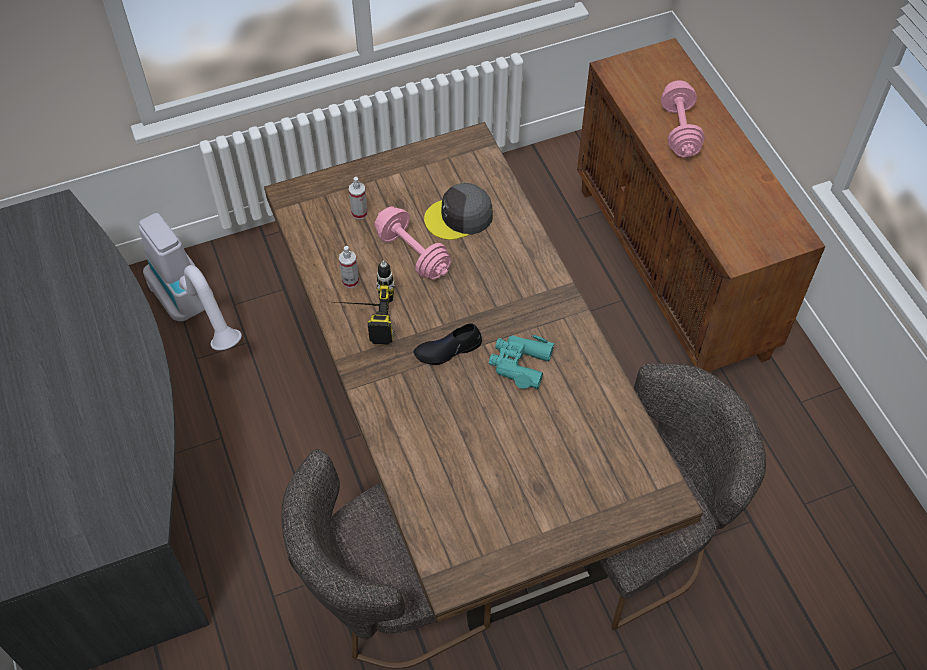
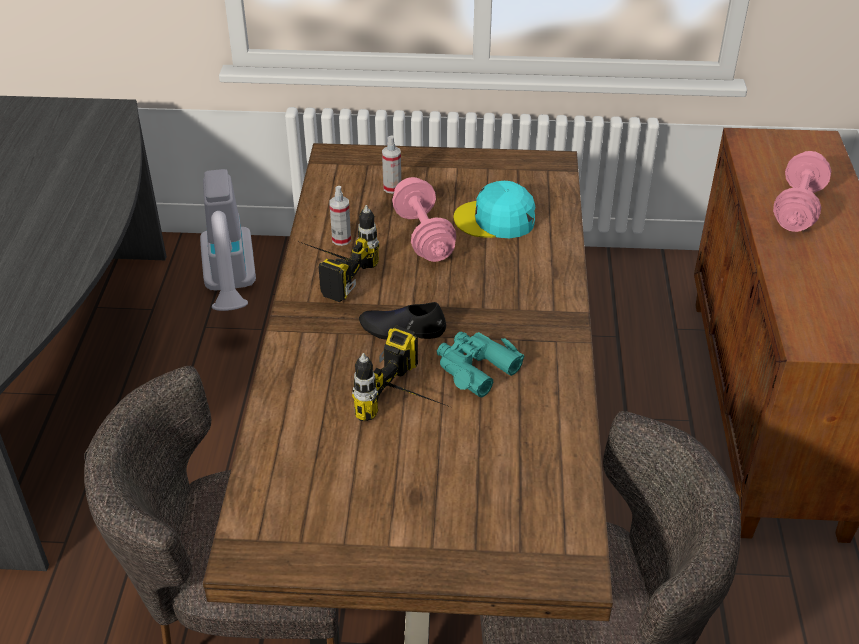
camera: 25 degrees right, 15 degrees down
grey cap [424,183,493,240] -> turquoise cap [453,181,535,238]
none -> power drill [352,325,450,421]

